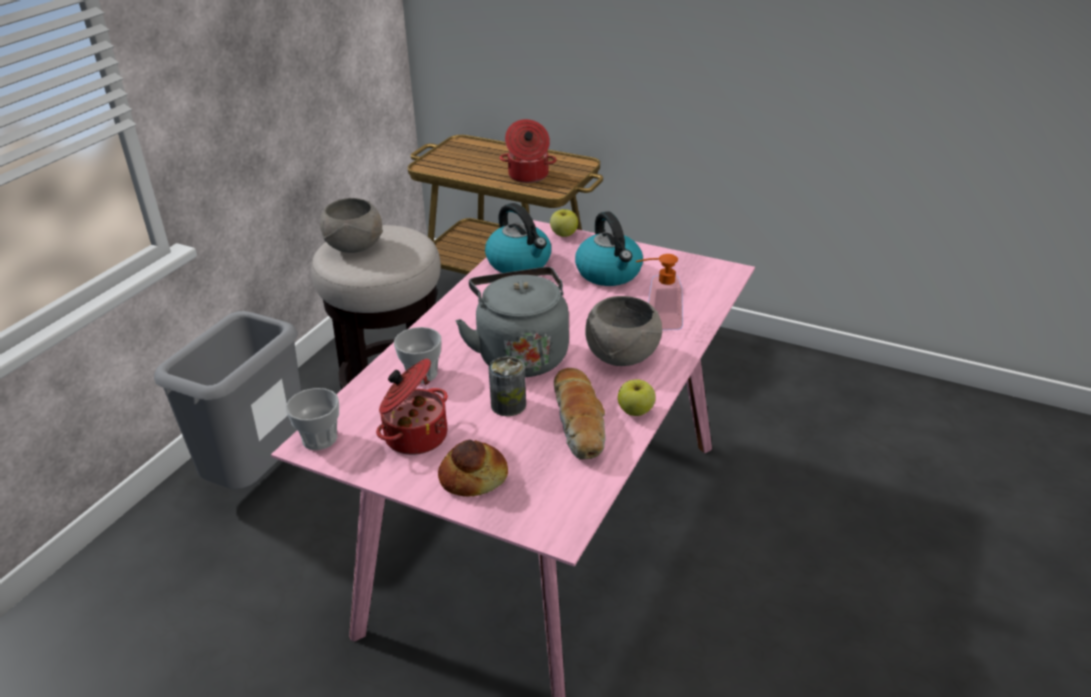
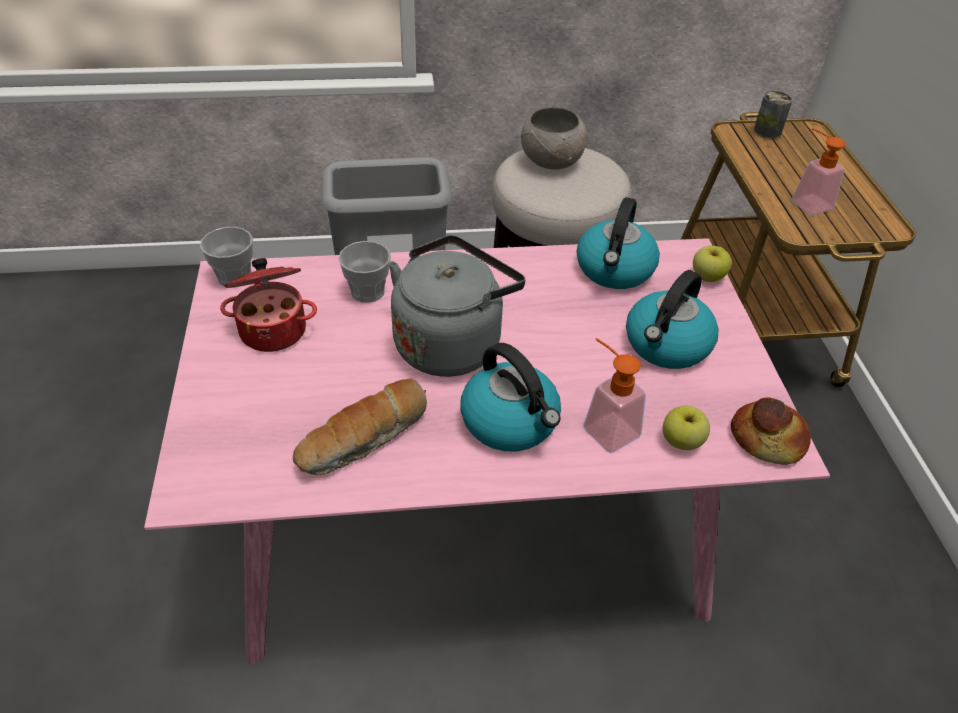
camera: 55 degrees right, 10 degrees up
bread [438,440,508,497] -> bread moved to [731,397,811,465]
can [488,356,526,416] -> can moved to [754,91,793,139]
cooking pot [500,119,557,183] -> soap dispenser [792,128,846,215]
grey bowl [585,296,662,366] -> kettle [460,343,561,451]
apple [618,379,656,416] -> apple moved to [663,406,710,450]

